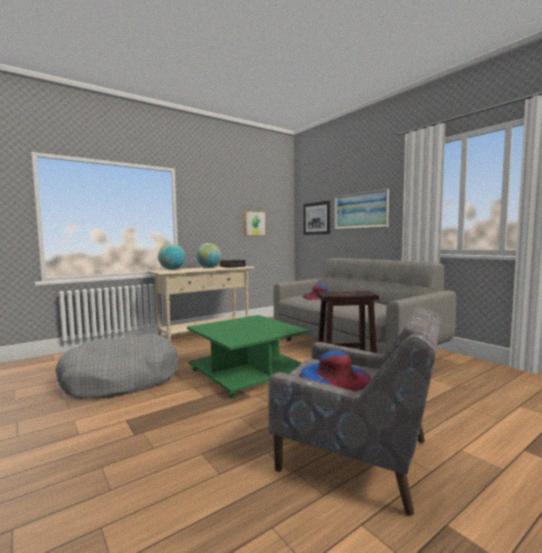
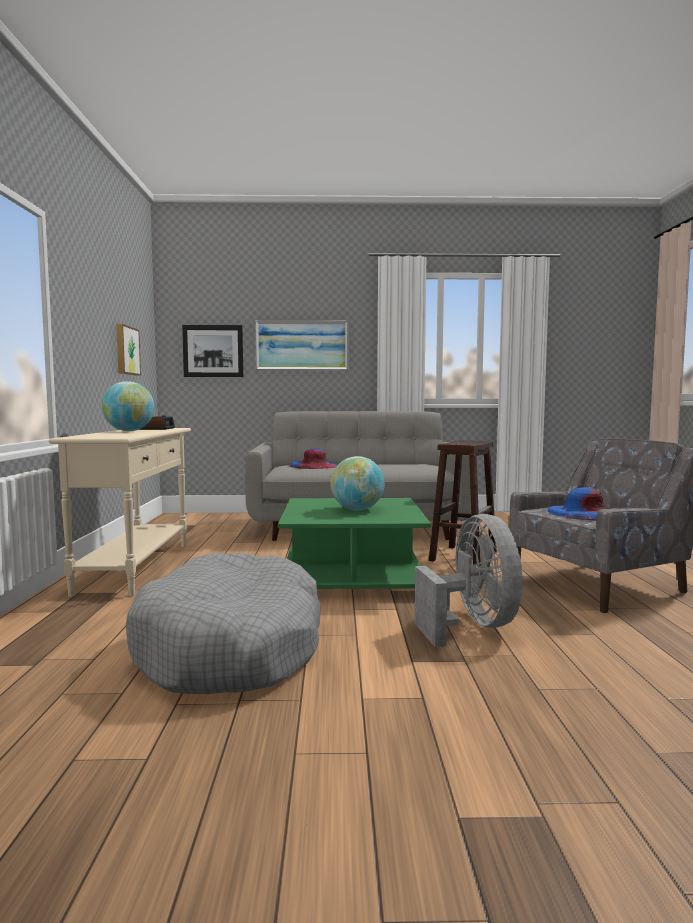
camera: 55 degrees left, 0 degrees up
globe [158,243,185,270] -> globe moved to [330,456,385,510]
none -> grey fan [415,514,523,647]

